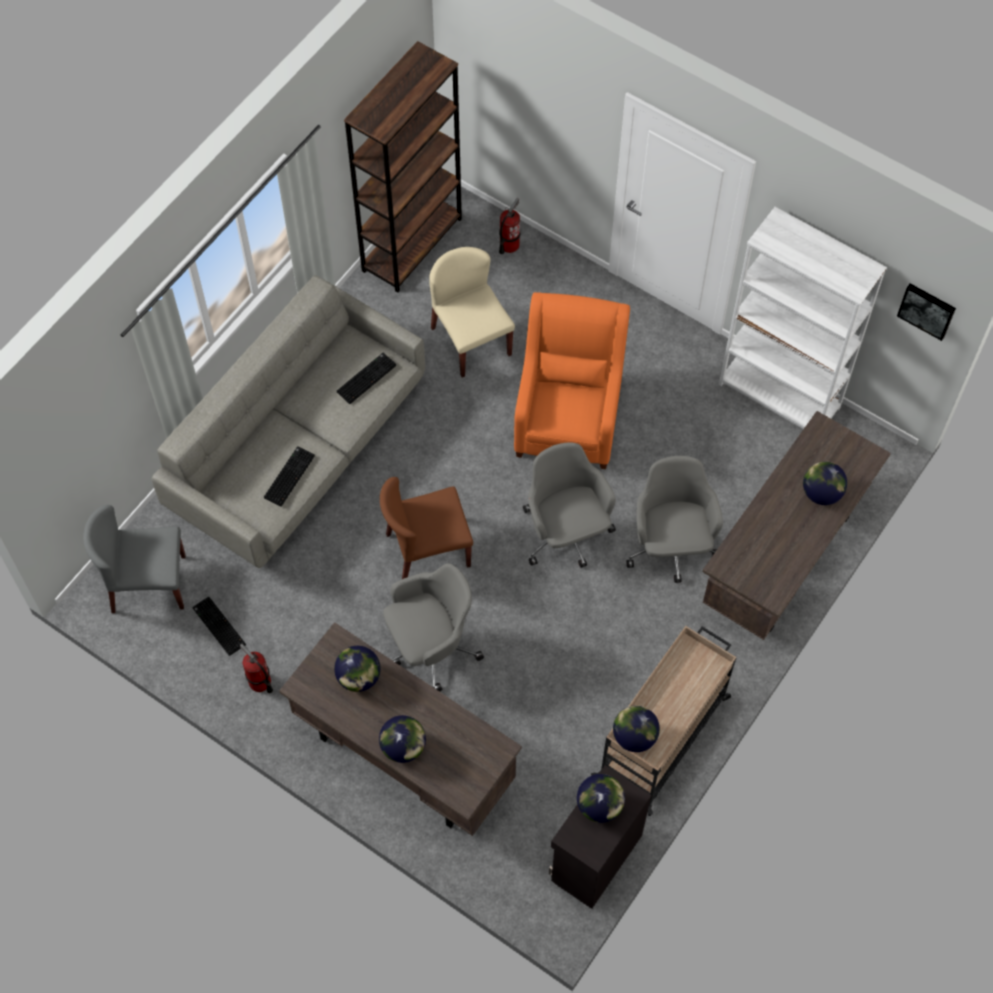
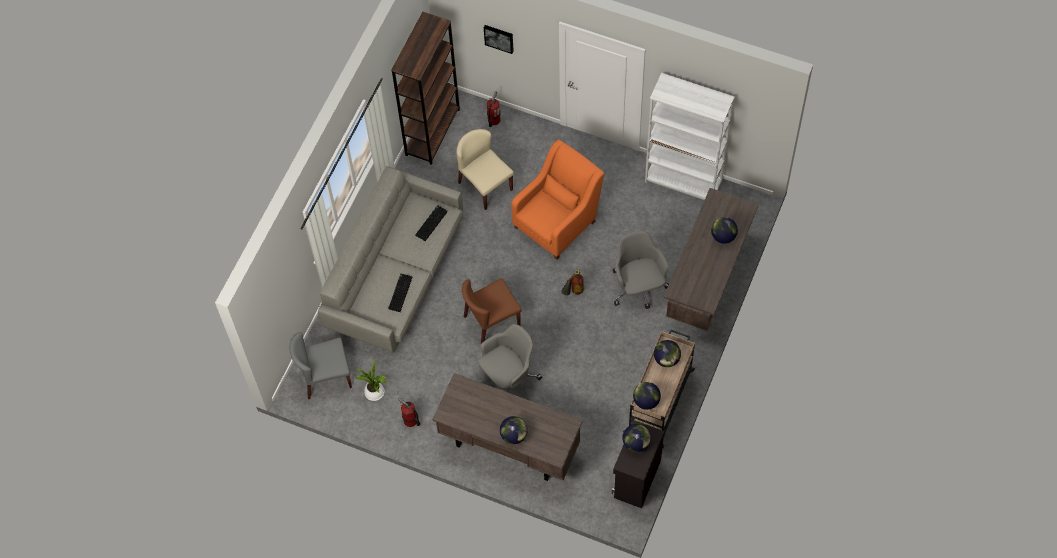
camera: 10 degrees left, 0 degrees up
keyboard [193,597,246,656] -> potted plant [356,360,387,401]
globe [334,646,381,692] -> globe moved to [654,340,681,367]
orange armchair [514,292,630,469] -> orange armchair turned 45 degrees clockwise [511,139,604,259]
grey office chair [523,442,616,568] -> fire extinguisher [561,269,584,296]
picture [897,284,956,341] -> picture moved to [484,25,514,54]

